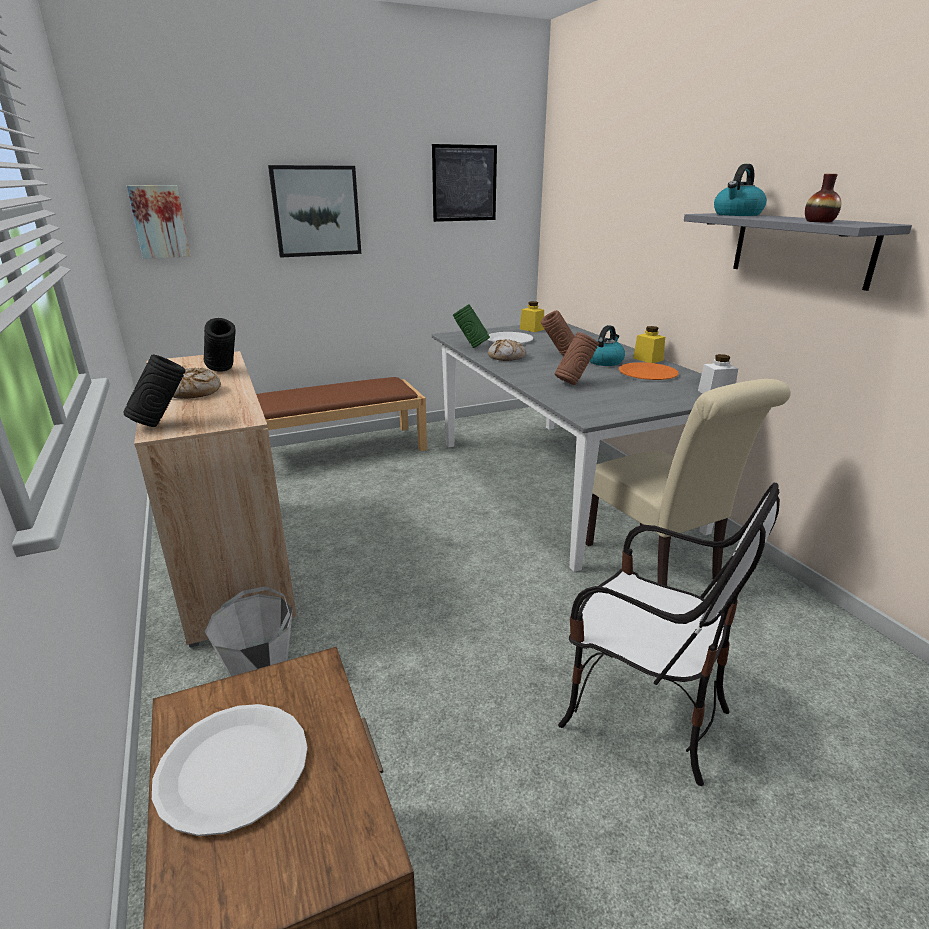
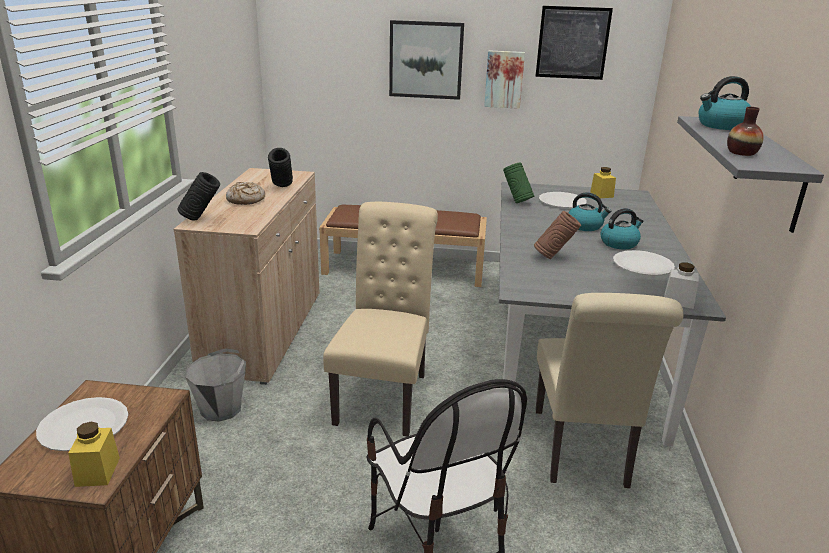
camera: 30 degrees right, 0 degrees up
picture [127,185,191,259] -> picture moved to [484,50,525,109]
bread [488,339,526,361] -> none
brown vase [541,310,574,355] -> kettle [569,193,611,231]
orange plate [619,362,678,380] -> white plate [613,250,675,276]
yellow jar [633,326,665,363] -> yellow jar moved to [68,422,120,487]
none -> beige chair [323,202,438,436]

